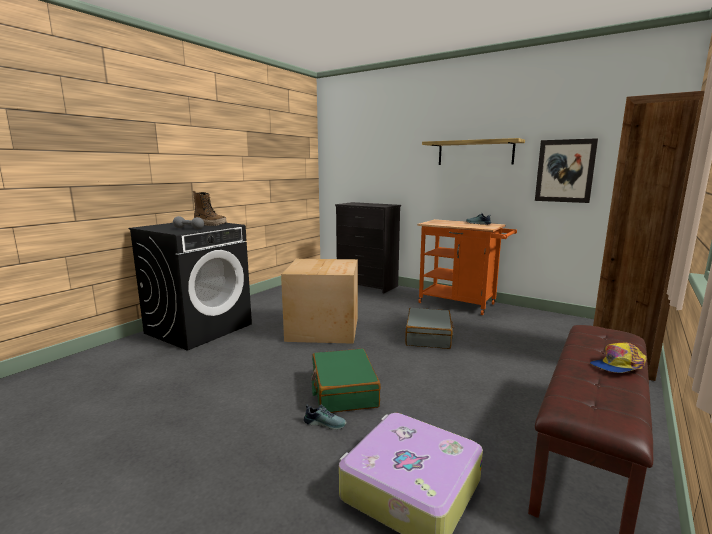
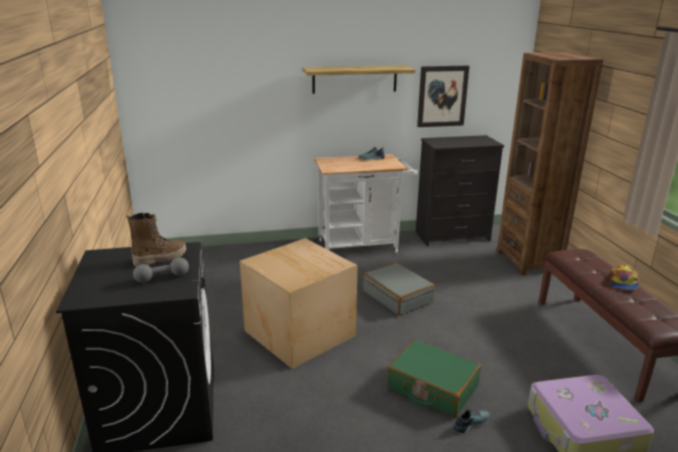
camera: 45 degrees left, 10 degrees up
black dresser [335,202,401,293] -> black dresser moved to [416,135,504,246]
orange cart [417,219,517,315] -> white cart [314,154,418,253]

